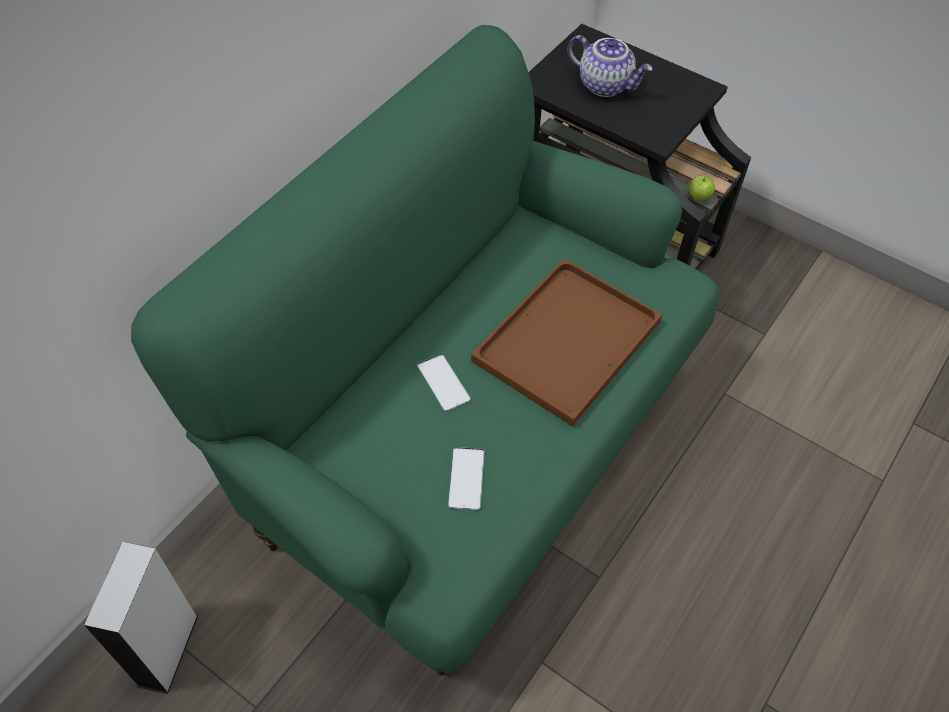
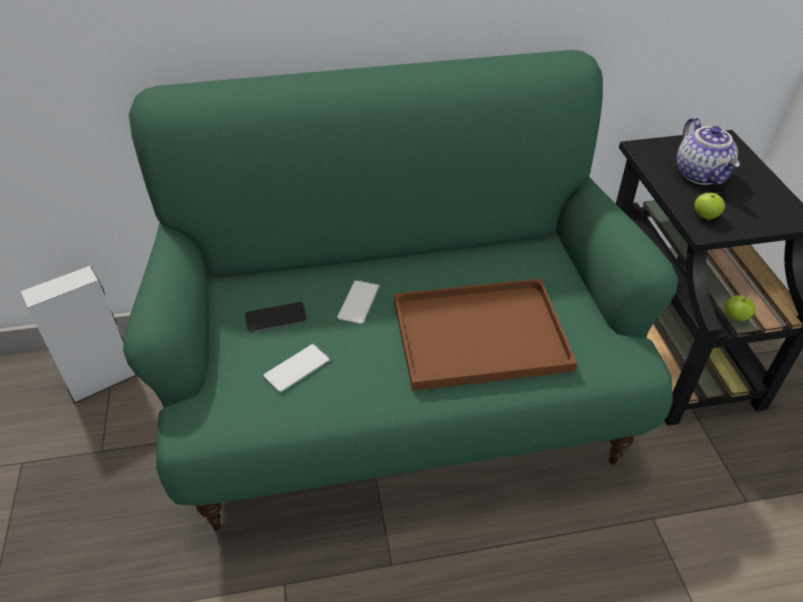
camera: 45 degrees right, 10 degrees down
none -> phone [244,302,308,333]
none -> apple [694,193,725,220]

